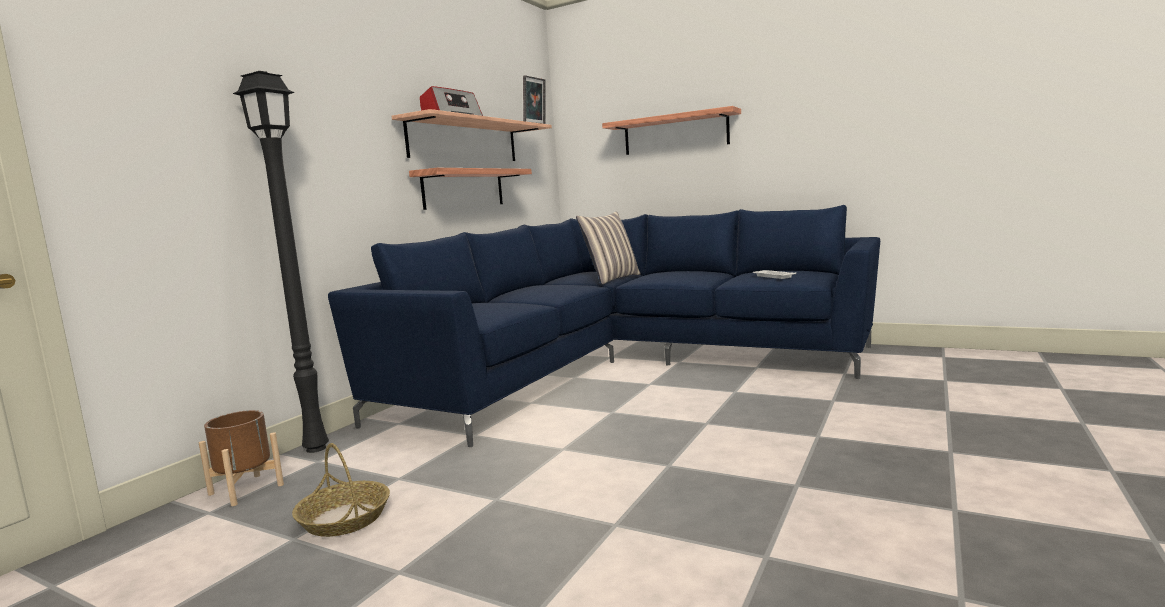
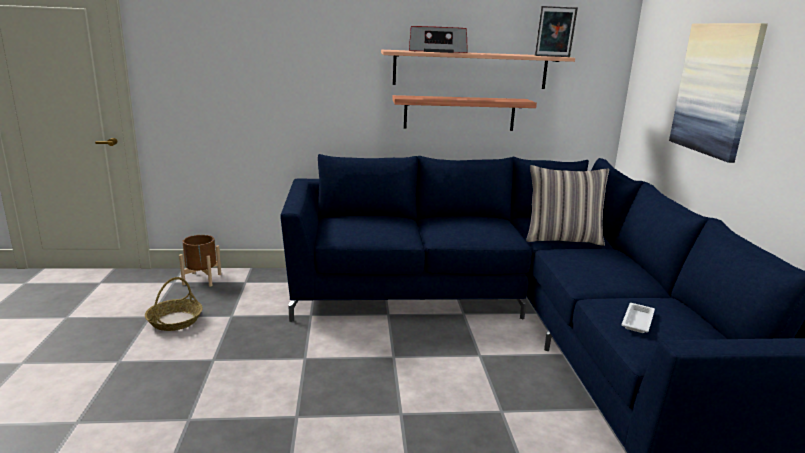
camera: 55 degrees right, 10 degrees up
black floor lamp [233,71,329,453] -> none
shelf [602,106,741,155] -> picture [669,23,768,163]

